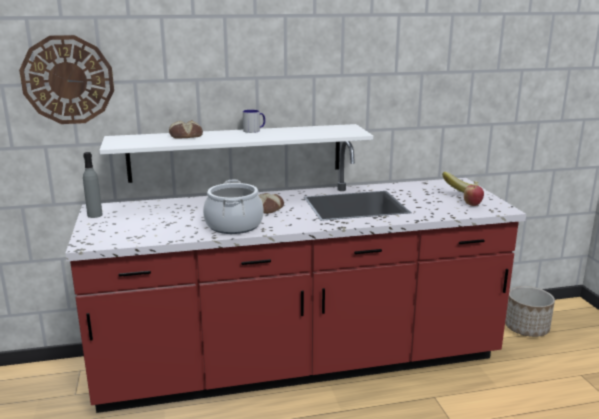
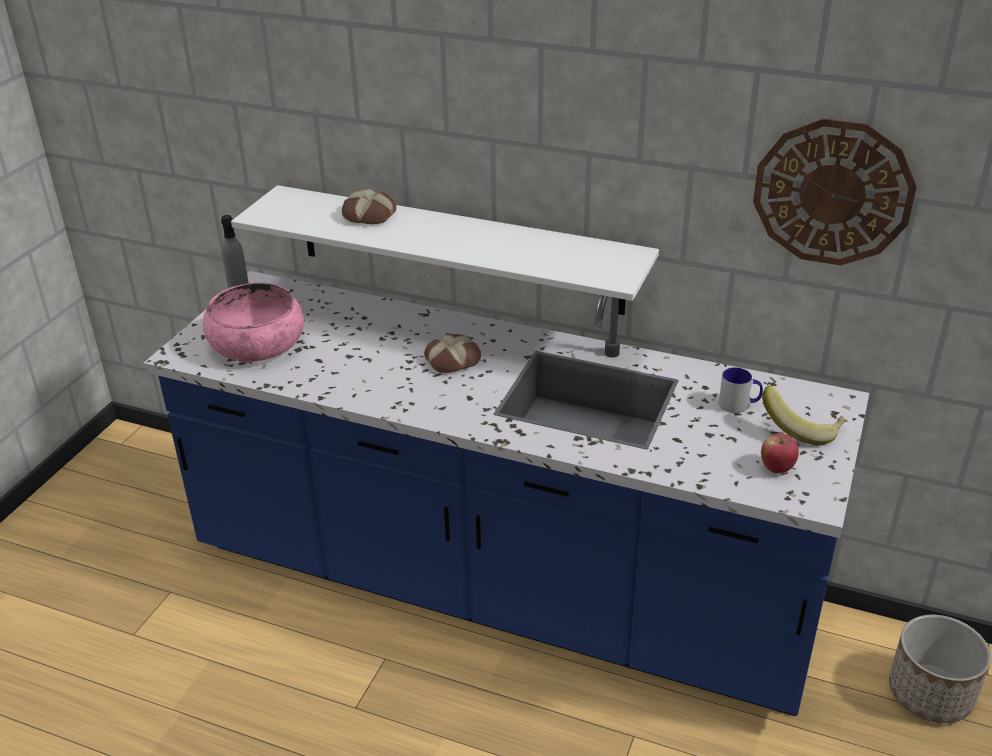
camera: 35 degrees right, 15 degrees up
wall clock [19,35,114,124] -> wall clock moved to [753,118,917,266]
red counter [65,141,526,413] -> blue counter [143,271,869,716]
cooking pot [203,180,264,234] -> none
mug [243,110,265,133] -> mug moved to [719,367,763,413]
none -> pink bowl [203,282,304,363]

